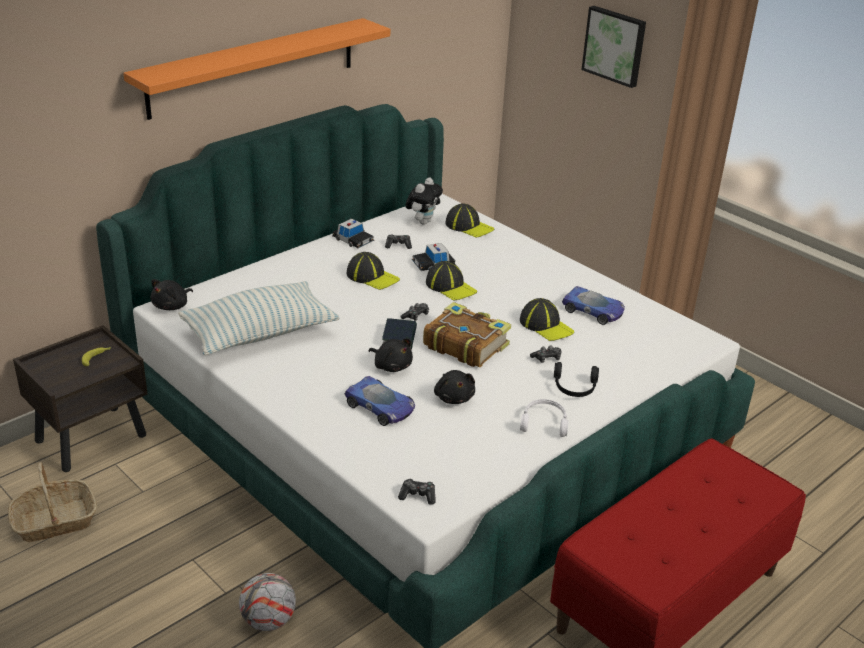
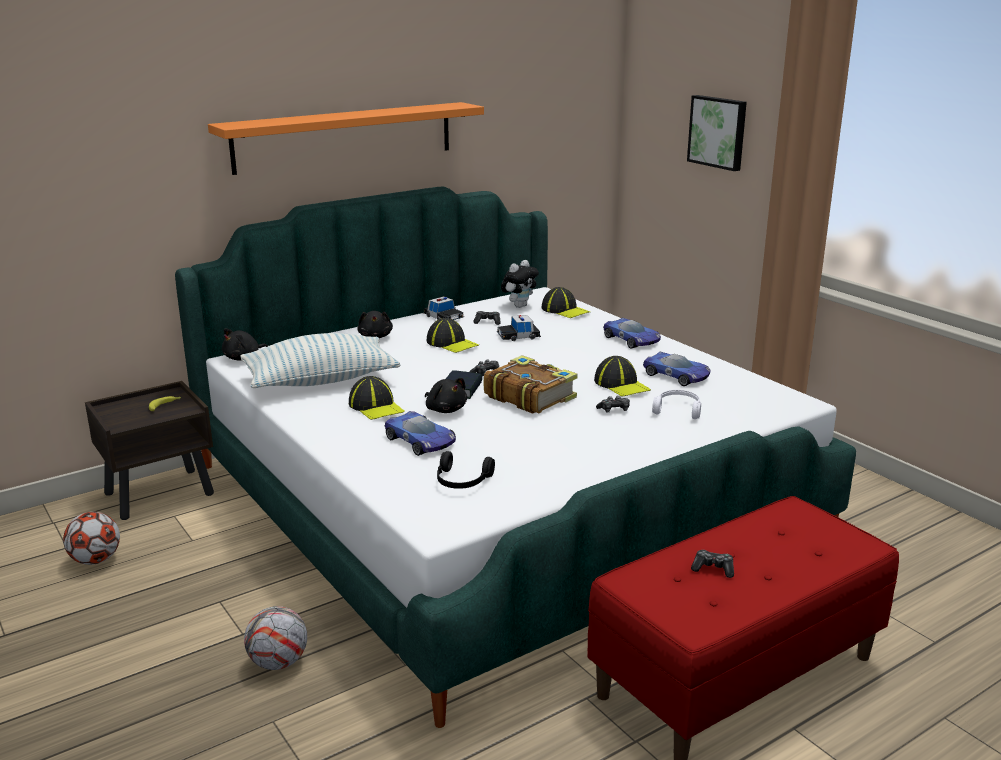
camera: 10 degrees right, 10 degrees down
basket [8,462,97,542] -> football [63,512,120,565]
game controller [398,479,436,505] -> game controller moved to [691,550,734,578]
cap [426,261,477,301] -> cap moved to [349,376,405,420]
black plush toy [434,370,475,404] -> black plush toy moved to [357,311,393,338]
white headphones [520,399,569,437] -> white headphones moved to [652,390,701,419]
black headphones [554,362,599,397] -> black headphones moved to [437,451,495,489]
none -> toy car [603,318,661,349]

